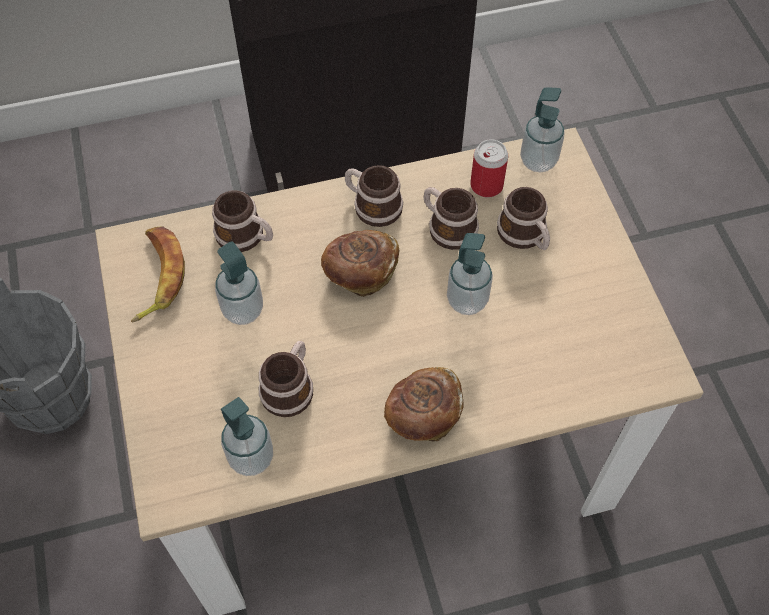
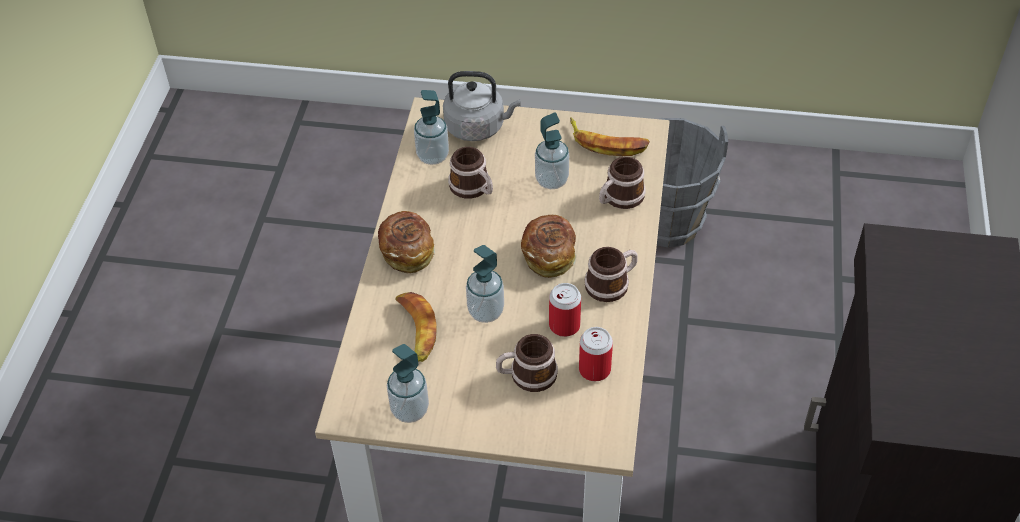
camera: 115 degrees right, 10 degrees down
mug [424,187,479,250] -> can [549,283,581,337]
soap dispenser [520,87,565,172] -> soap dispenser moved to [387,344,429,423]
none -> banana [396,292,437,362]
none -> grey kettle [443,71,521,141]

